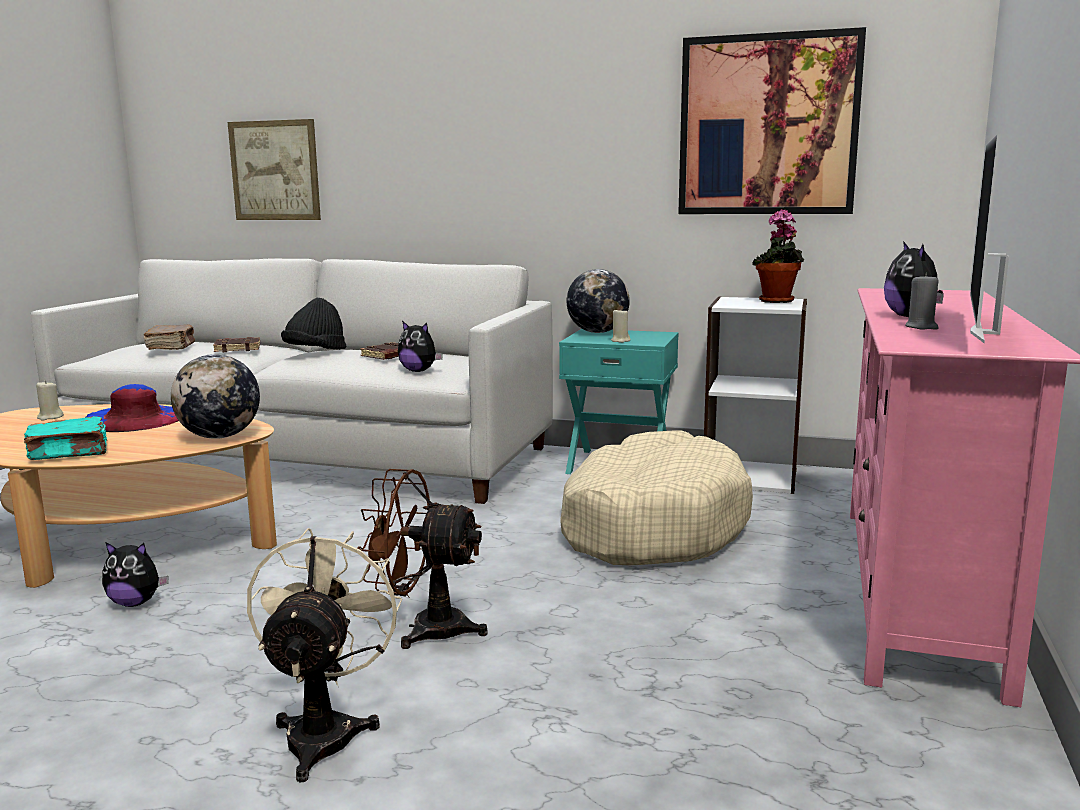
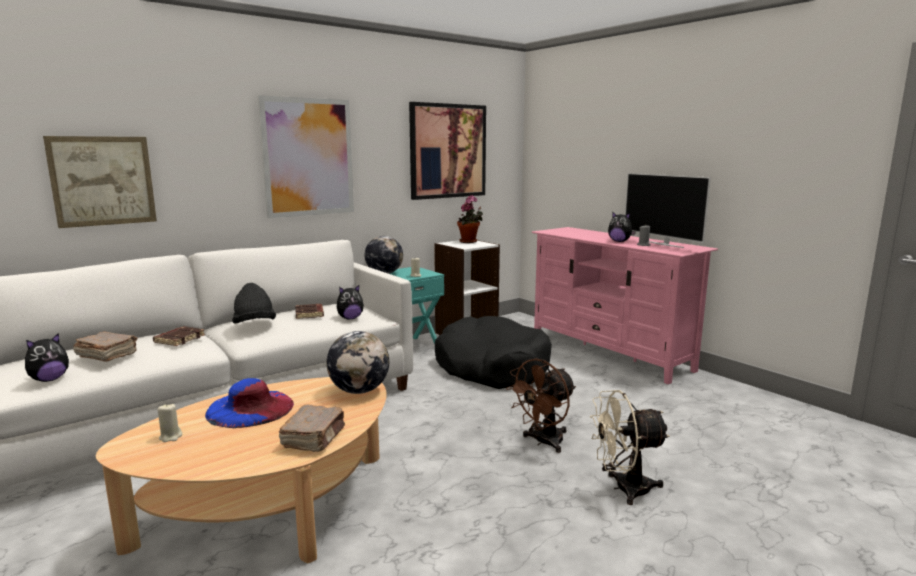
camera: 55 degrees left, 0 degrees up
turquoise book [24,416,107,460] -> brown book [279,404,345,452]
plush toy [102,542,169,607] -> plush toy moved to [25,333,69,382]
beige fan [247,528,402,783] -> beige fan turned 45 degrees counterclockwise [590,390,670,505]
beige dog bed [560,430,753,565] -> black dog bed [435,316,552,389]
none -> picture [257,95,354,218]

